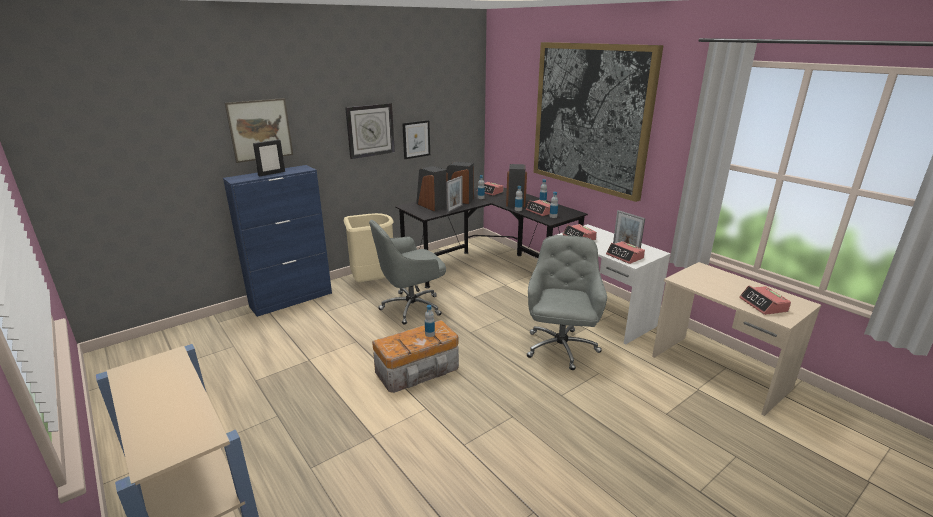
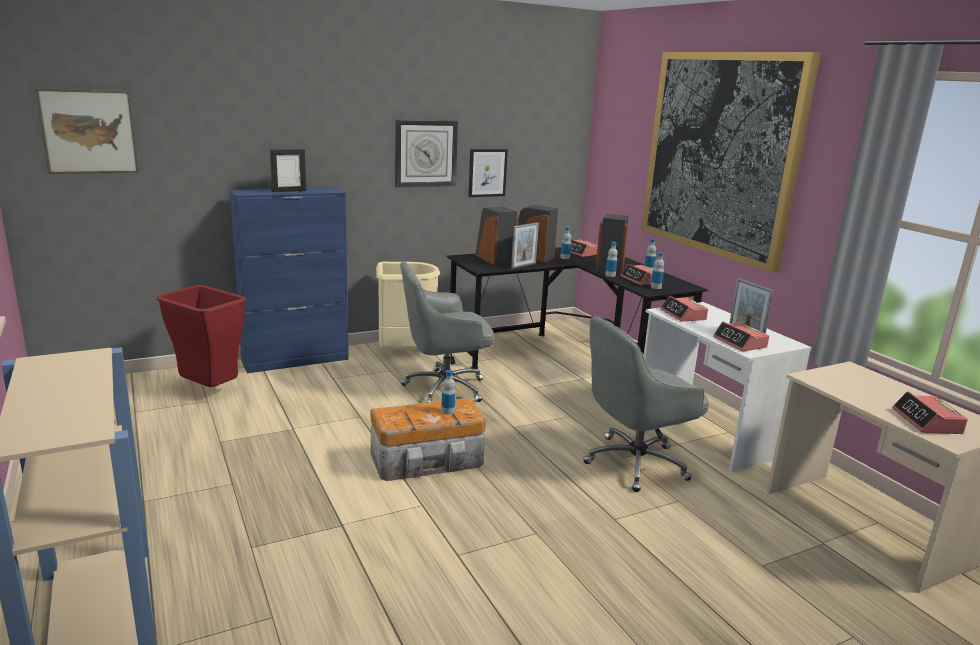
camera: 10 degrees right, 5 degrees down
picture [225,98,293,163] -> picture moved to [35,88,139,174]
grey office chair [527,235,607,370] -> grey office chair turned 135 degrees counterclockwise [584,315,709,492]
none -> red trash can [156,285,246,387]

